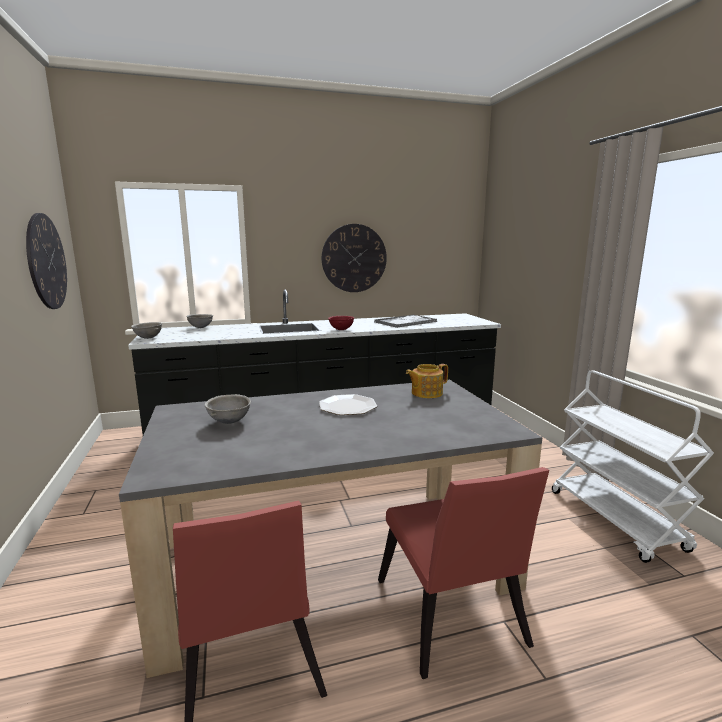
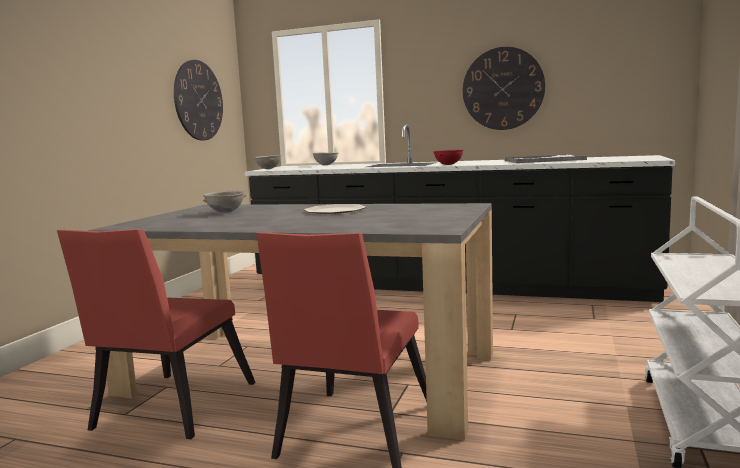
camera: 35 degrees right, 5 degrees down
teapot [406,364,448,398] -> none

